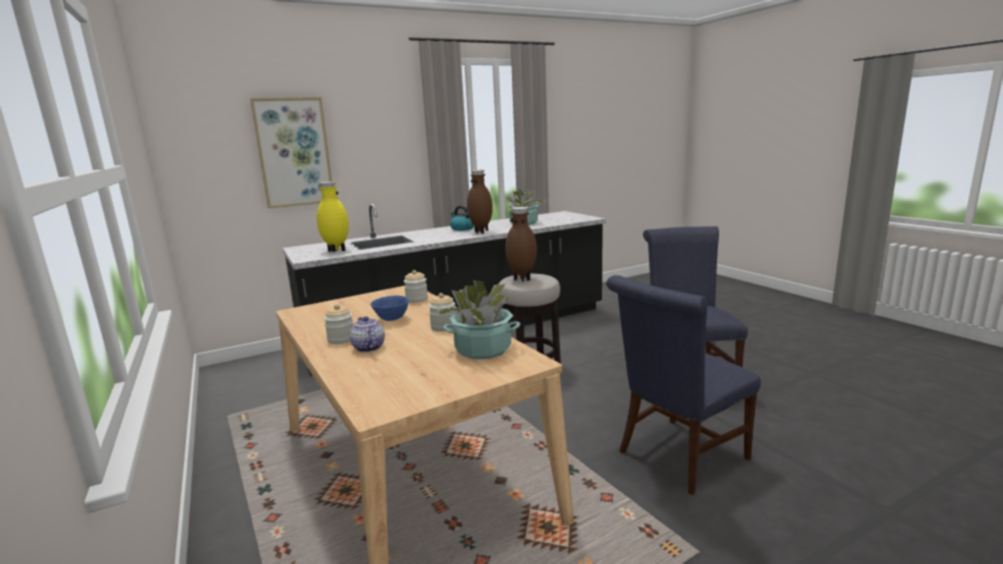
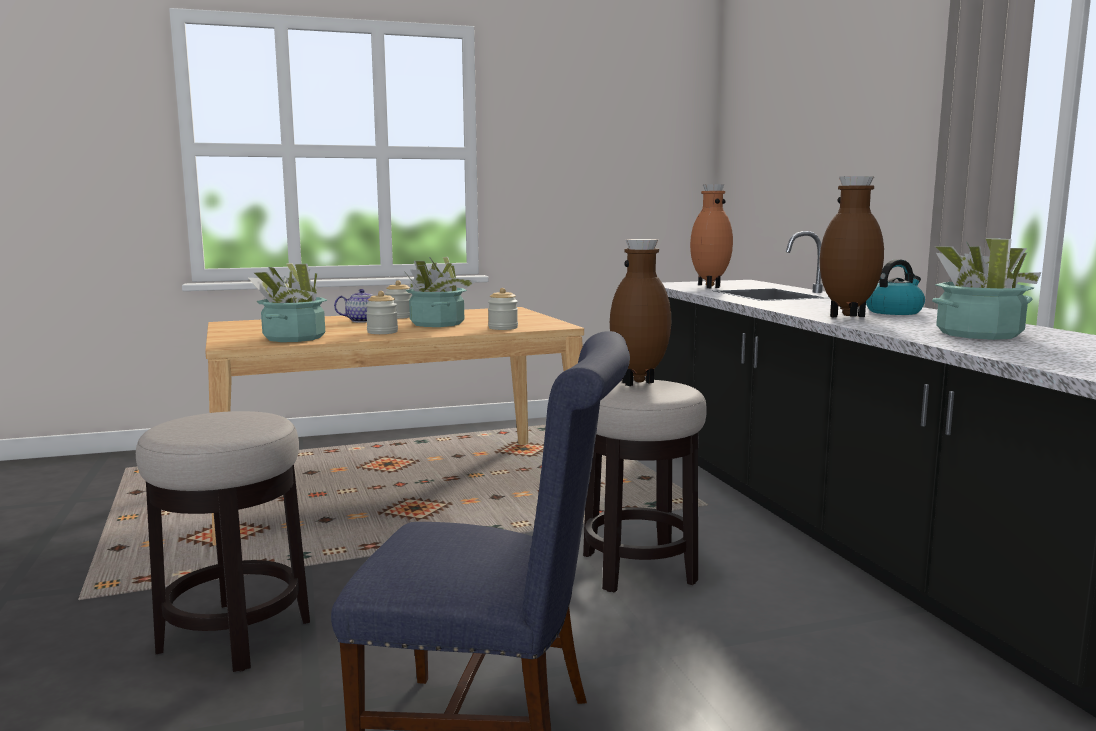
camera: 100 degrees right, 5 degrees down
picture [250,97,332,208] -> none
yellow vase [317,182,349,252] -> brown vase [690,184,733,288]
blue bowl [370,296,409,321] -> potted plant [404,257,477,327]
blue chair [606,275,761,495] -> stool [136,411,310,672]

